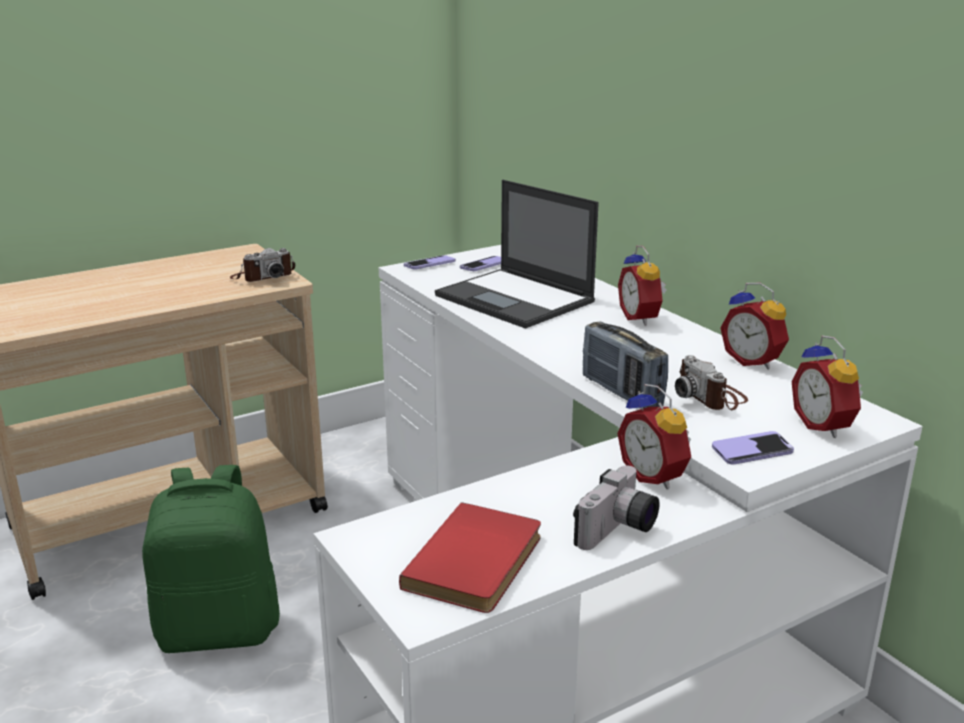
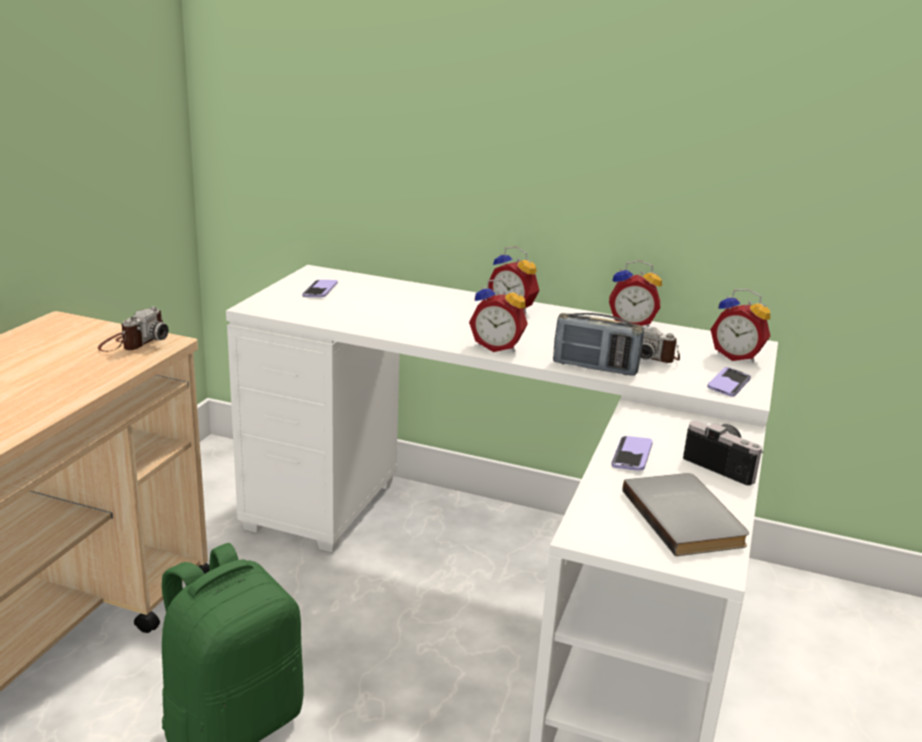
camera: 40 degrees left, 0 degrees up
red book [399,502,541,613] -> grey book [623,473,749,556]
phone [404,255,455,270] -> phone moved to [612,436,653,471]
laptop [435,180,599,329] -> none
camera [573,465,660,550] -> camera turned 45 degrees counterclockwise [683,421,764,485]
alarm clock [617,384,691,489] -> alarm clock moved to [469,279,528,352]

